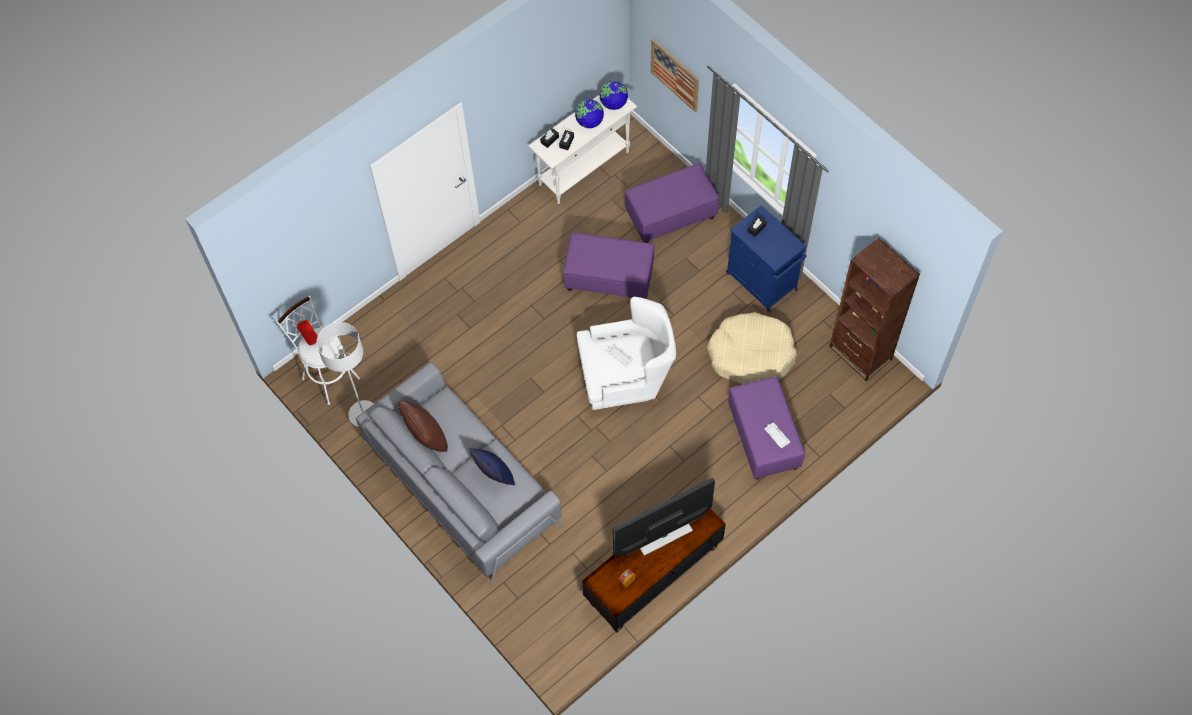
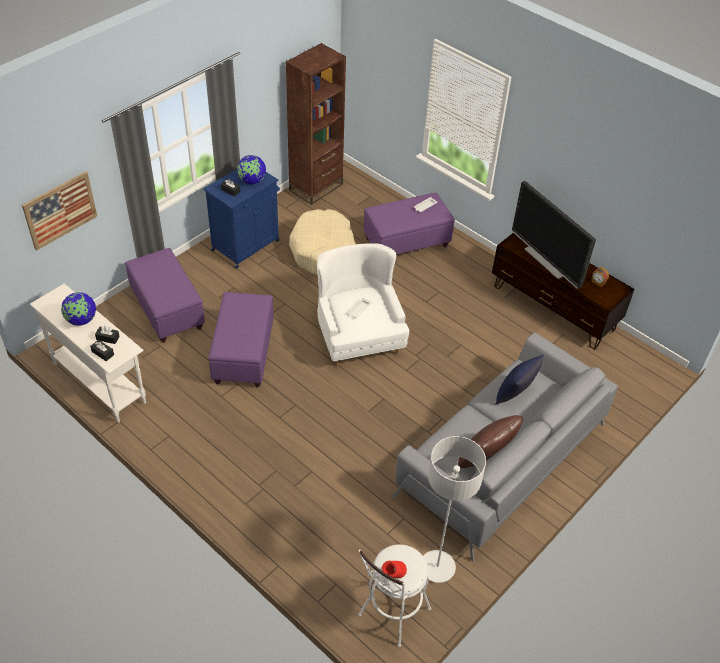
camera: 100 degrees left, 15 degrees down
globe [600,81,628,110] -> globe moved to [237,155,266,184]

